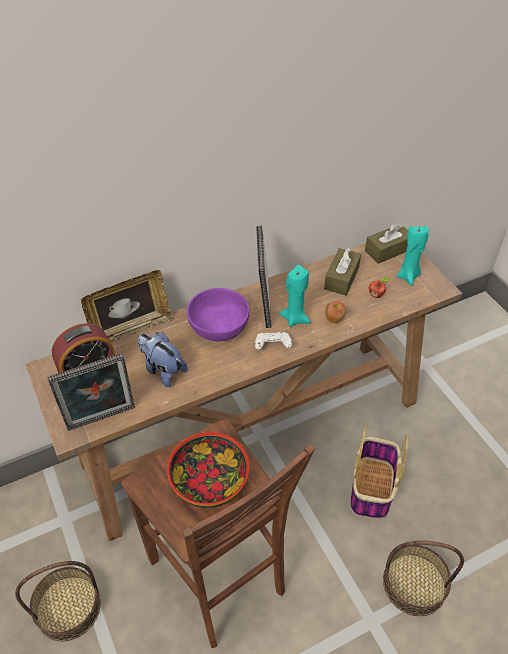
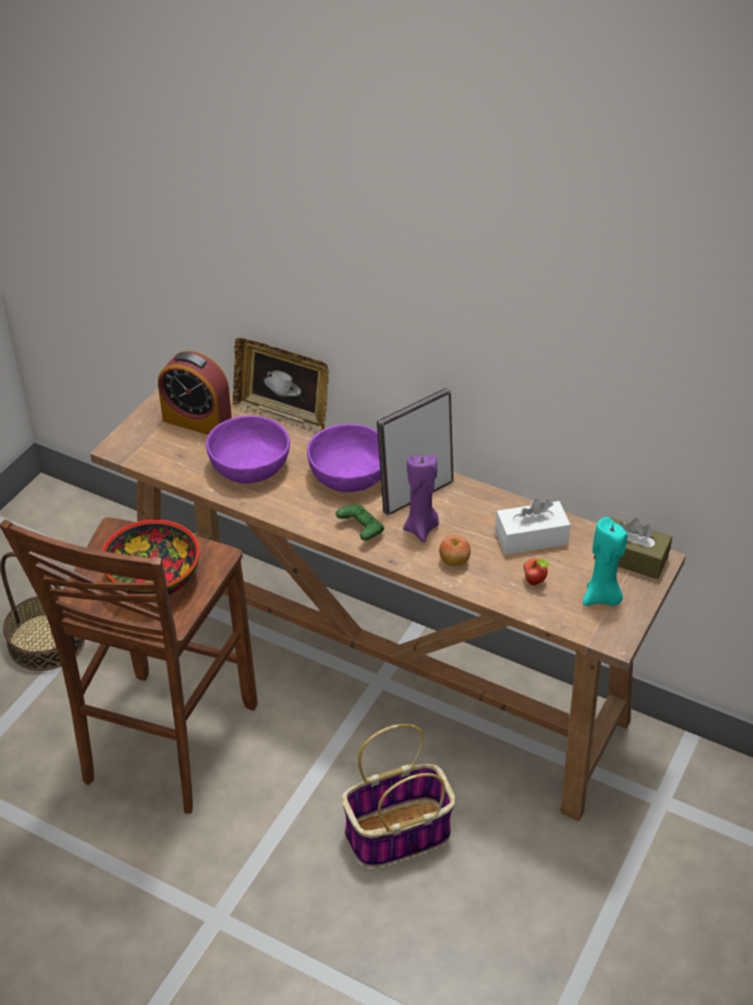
camera: 55 degrees right, 5 degrees down
picture frame [47,353,135,431] -> none
plush toy [138,332,188,387] -> purple bowl [206,416,290,484]
white game controller [255,332,292,350] -> green game controller [336,504,384,541]
turquoise candle [279,265,311,327] -> purple candle [403,455,439,542]
brown tissue box [324,248,361,296] -> white tissue box [495,498,571,555]
basket [383,541,464,616] -> none

